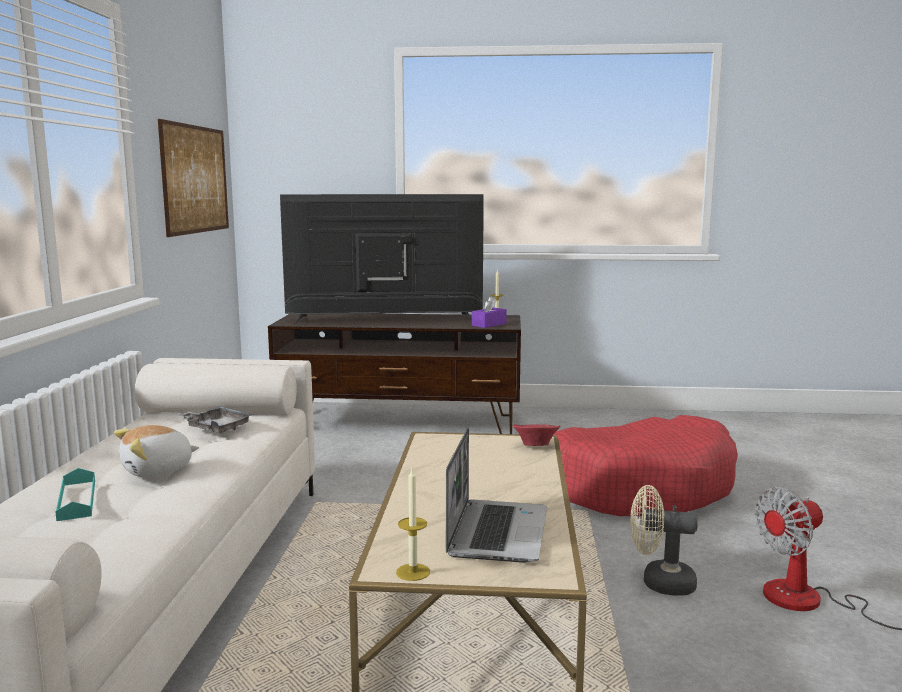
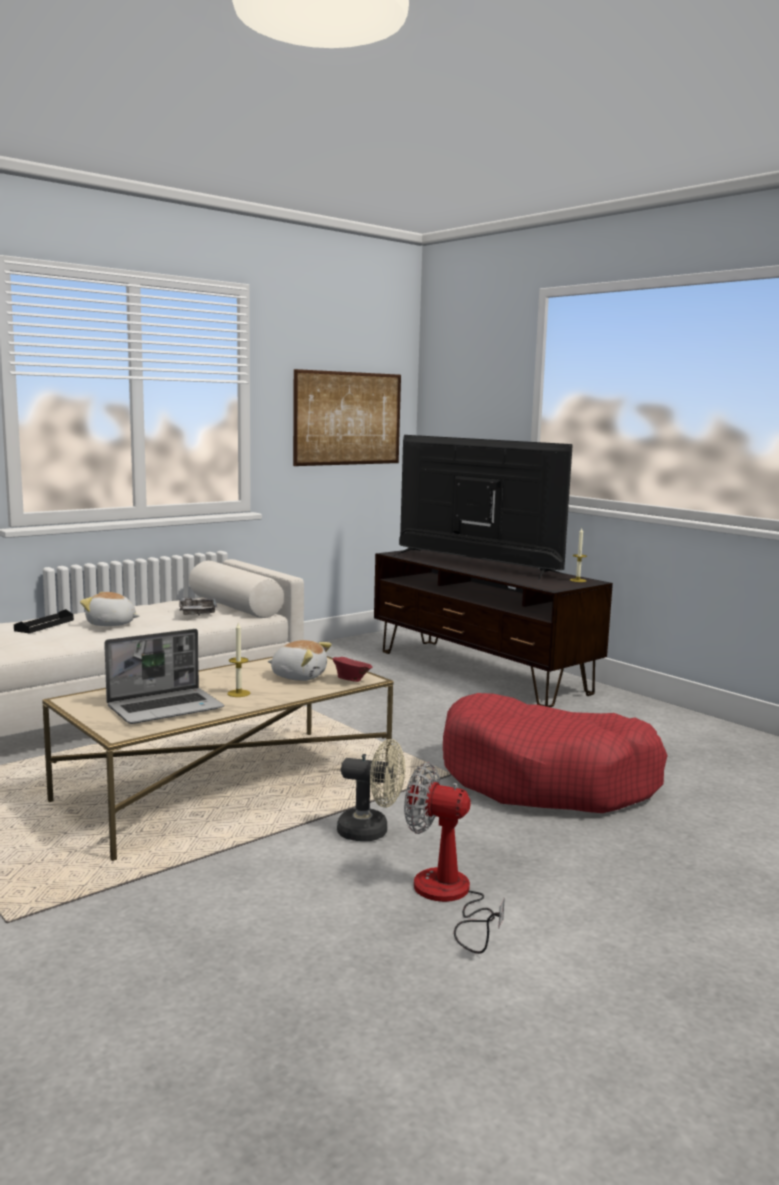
camera: 45 degrees right, 0 degrees up
turquoise tray [55,468,95,521] -> black tray [14,609,74,633]
candle [396,469,430,581] -> candle moved to [227,623,250,697]
purple tissue box [472,296,507,328] -> none
beige fan [630,485,698,596] -> beige fan turned 135 degrees clockwise [337,739,405,841]
none -> plush toy [267,640,332,681]

